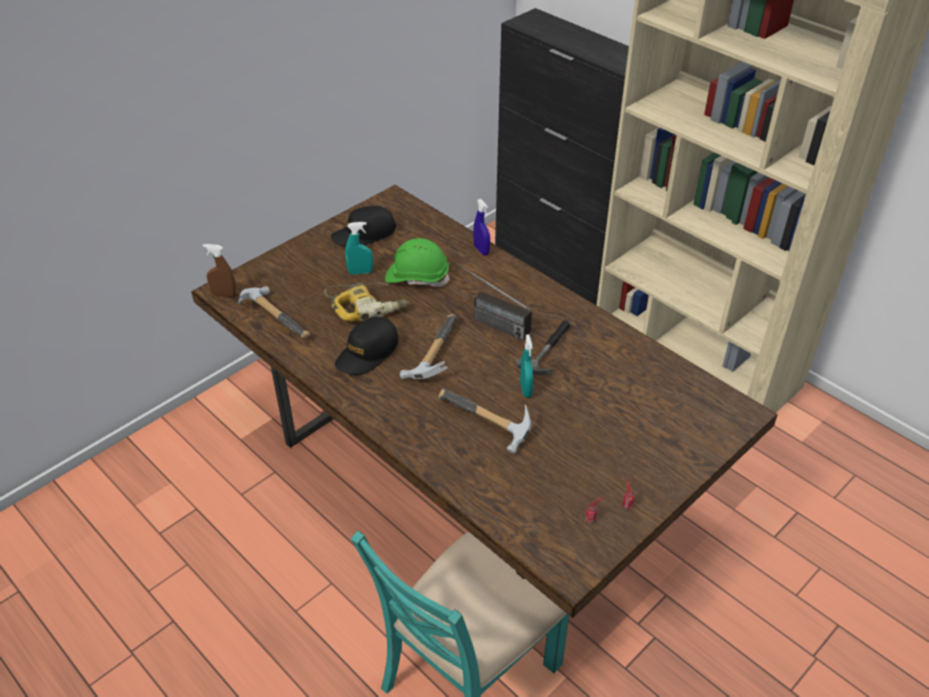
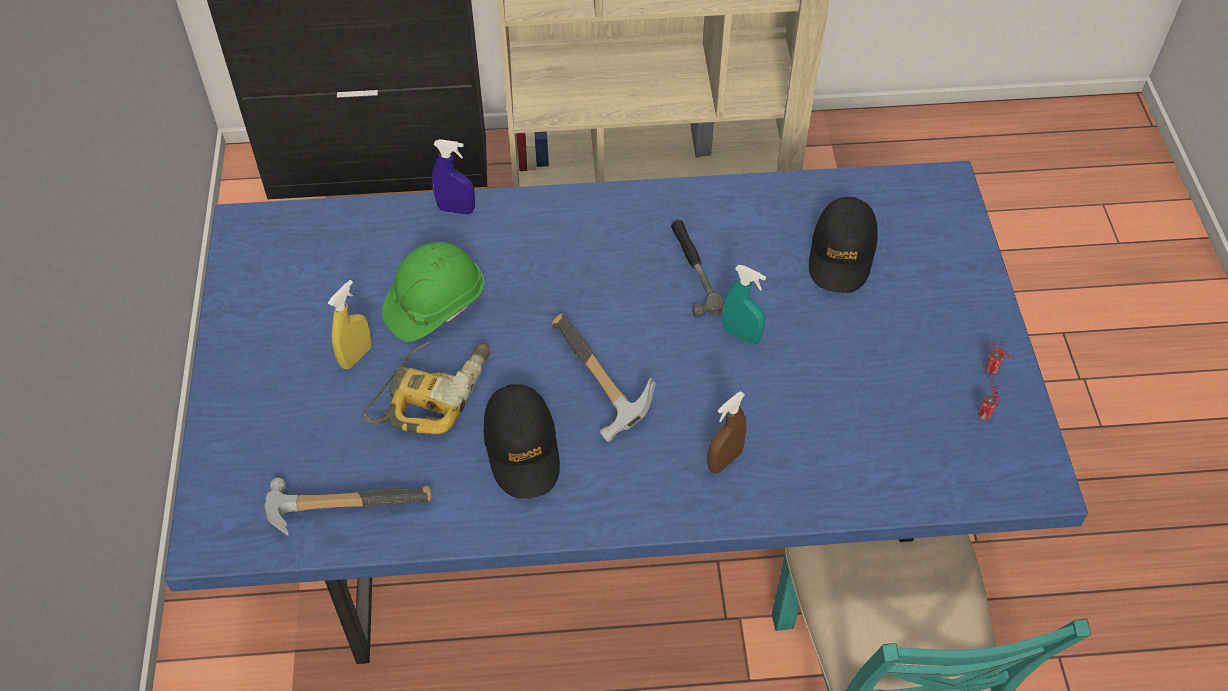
camera: 50 degrees left, 10 degrees up
brown dining table [191,185,777,618] -> blue dining table [164,161,1088,664]
brown spray bottle [203,244,236,297] -> brown spray bottle moved to [707,391,747,473]
black cap [331,206,396,247] -> black cap moved to [809,197,877,293]
turquoise spray bottle [345,222,373,274] -> yellow spray bottle [328,280,371,369]
hammer [439,388,531,454] -> none
radio [454,262,532,340] -> none

